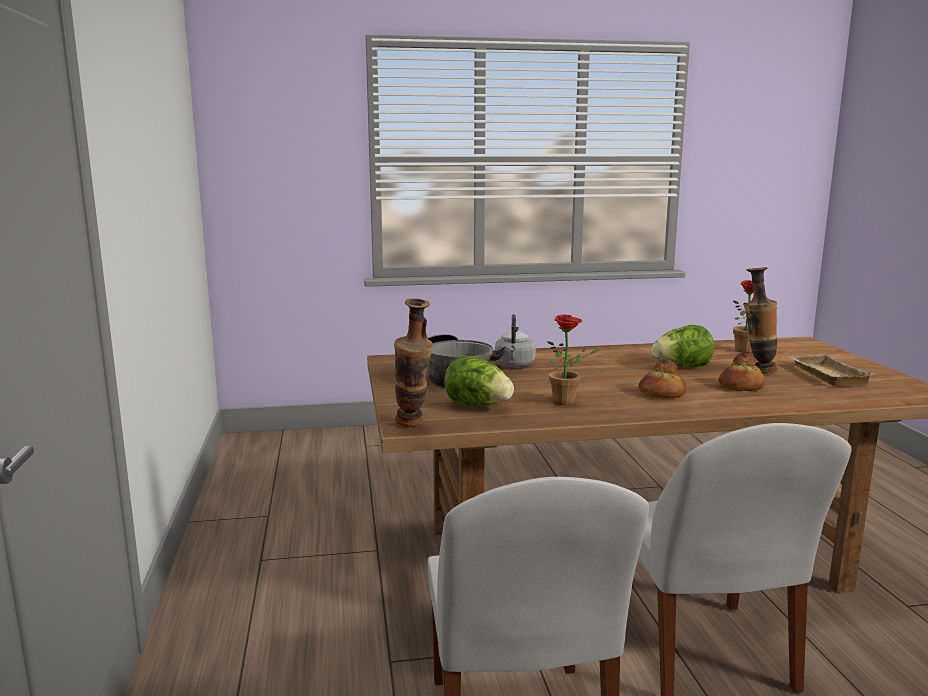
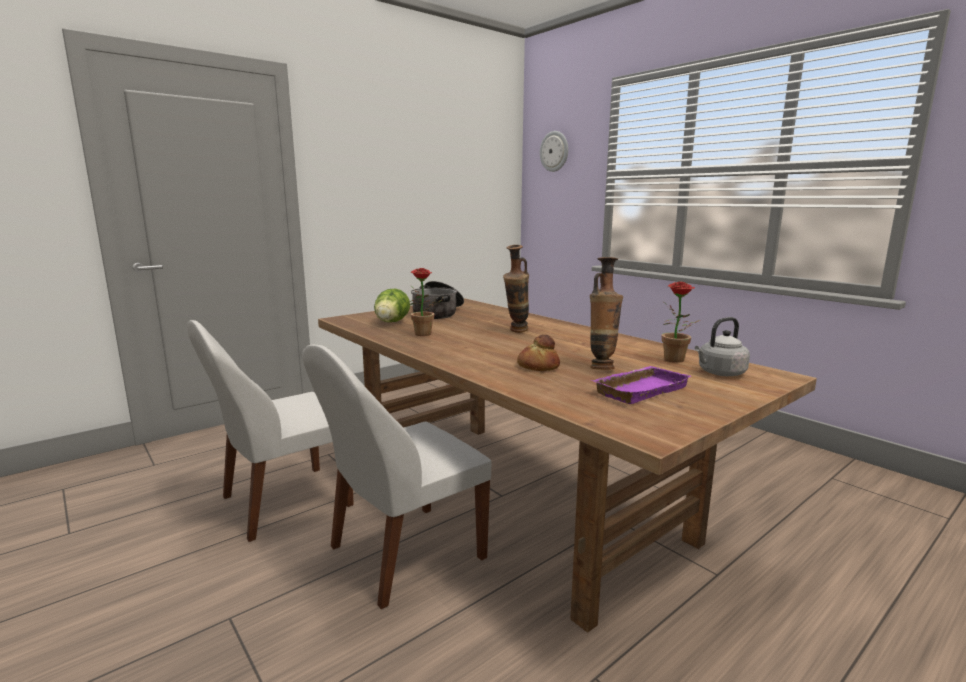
camera: 60 degrees right, 0 degrees up
vase [394,298,433,427] -> vase moved to [503,245,529,333]
grey kettle [495,314,536,368] -> grey kettle moved to [695,317,750,376]
bread [639,359,686,398] -> none
lettuce [651,325,714,367] -> none
beige tray [789,354,874,387] -> purple tray [591,366,691,404]
none -> wall clock [540,131,568,172]

